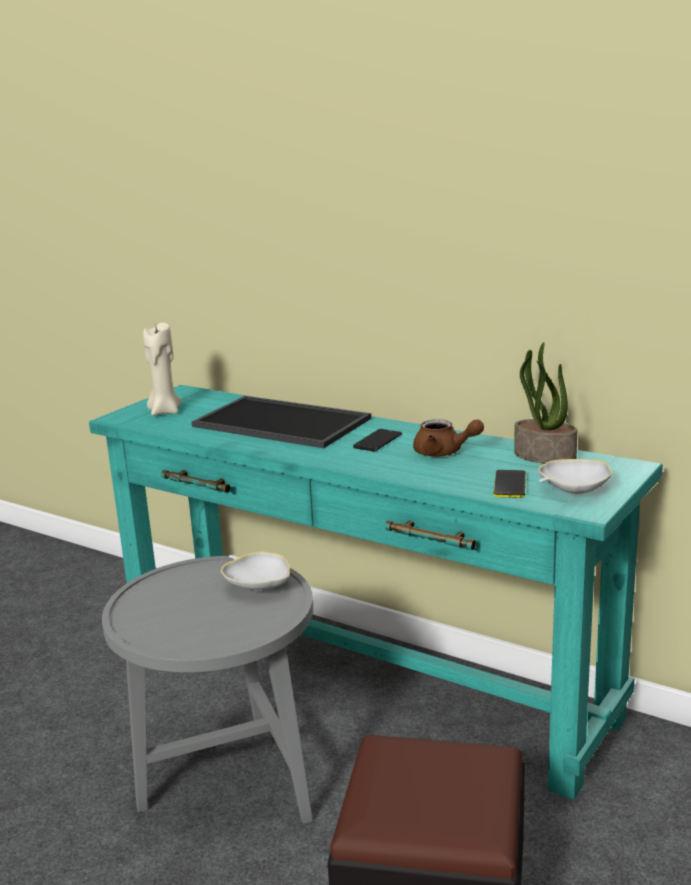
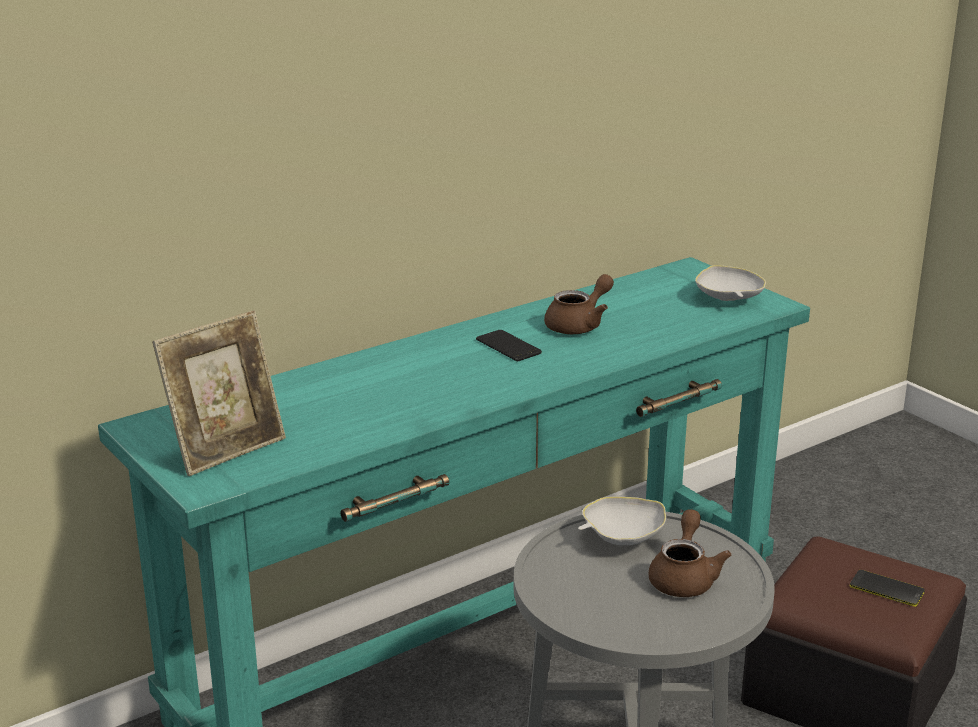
camera: 70 degrees left, 5 degrees up
beige candle [143,322,182,416] -> picture frame [152,310,286,476]
tray [192,396,371,448] -> none
phone [494,470,526,498] -> phone moved to [850,570,925,607]
potted plant [514,342,577,464] -> none
none -> brown teapot [648,509,731,597]

